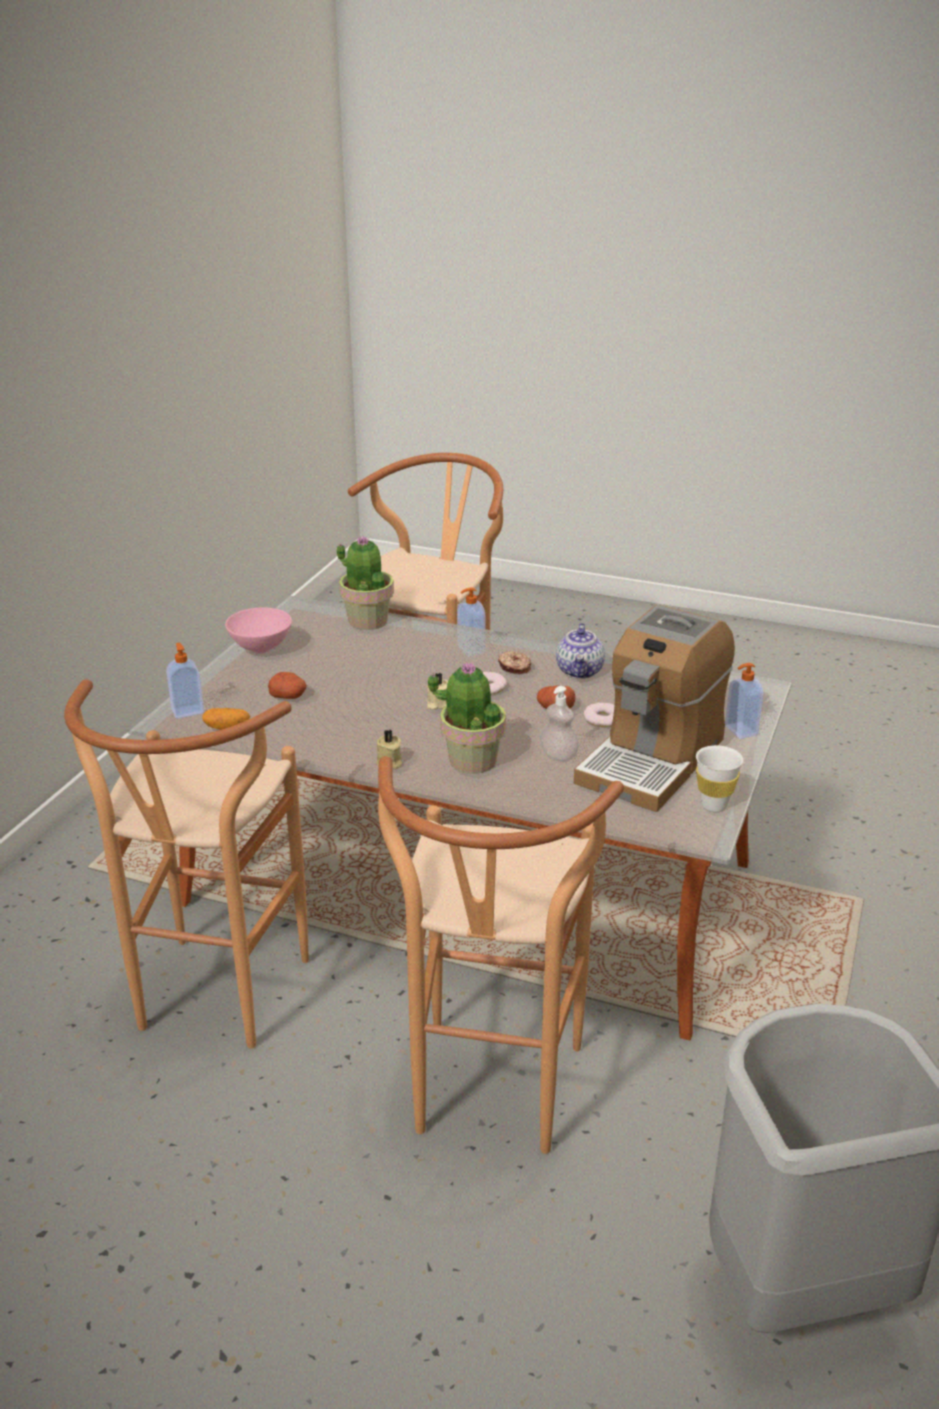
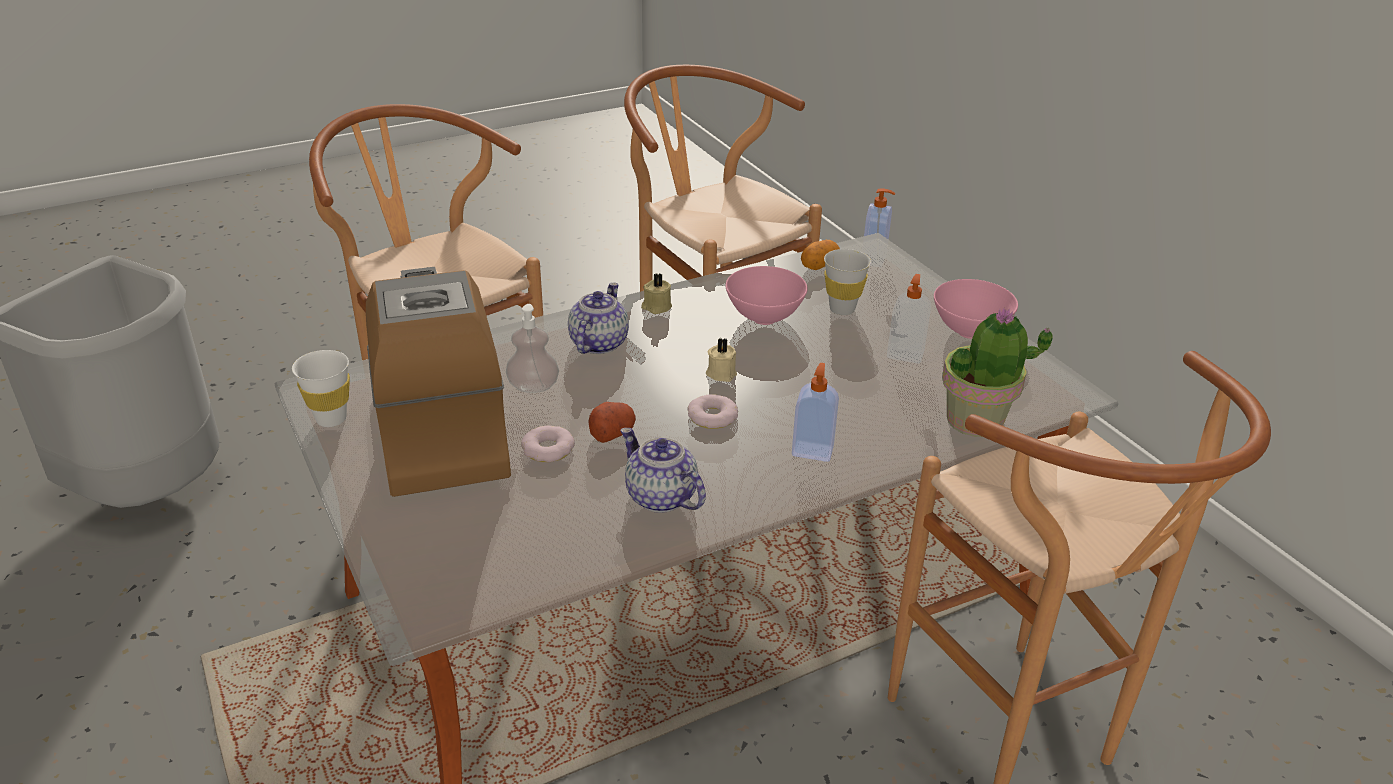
camera: 130 degrees right, 5 degrees up
potato [268,672,307,699] -> white cup [824,249,871,315]
potted plant [428,662,506,774] -> teapot [568,282,629,354]
donut [498,651,531,674] -> none
soap dispenser [725,663,763,739] -> soap dispenser moved to [887,274,931,364]
none -> pink bowl [725,266,808,325]

